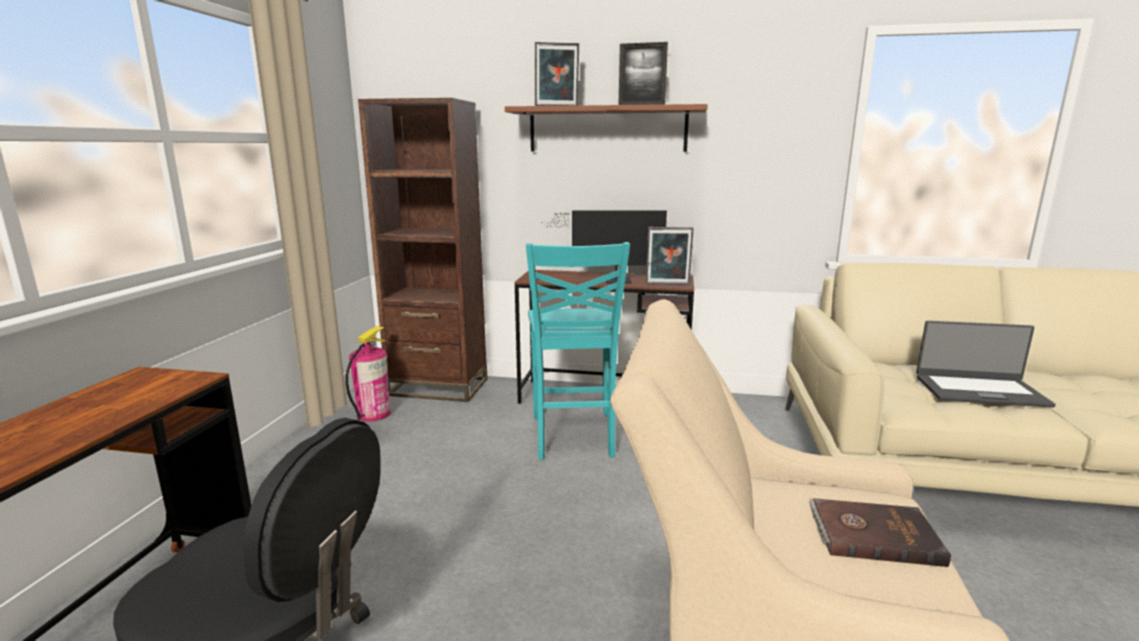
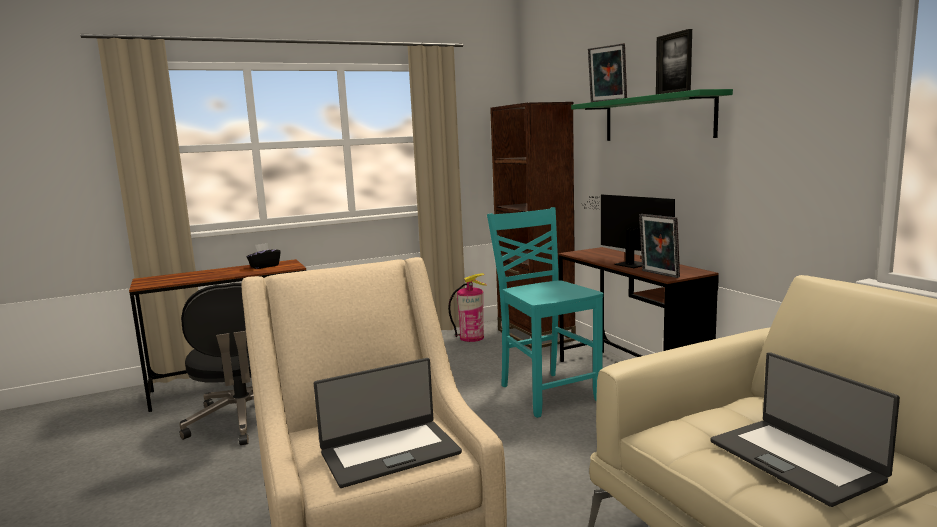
camera: 55 degrees right, 5 degrees down
brown shelf [505,104,708,152] -> green shelf [571,89,733,141]
turquoise chair [526,242,630,460] -> turquoise chair turned 105 degrees clockwise [487,207,604,418]
brown book [810,498,951,567] -> laptop [314,358,462,488]
none -> black tissue box [246,243,281,269]

